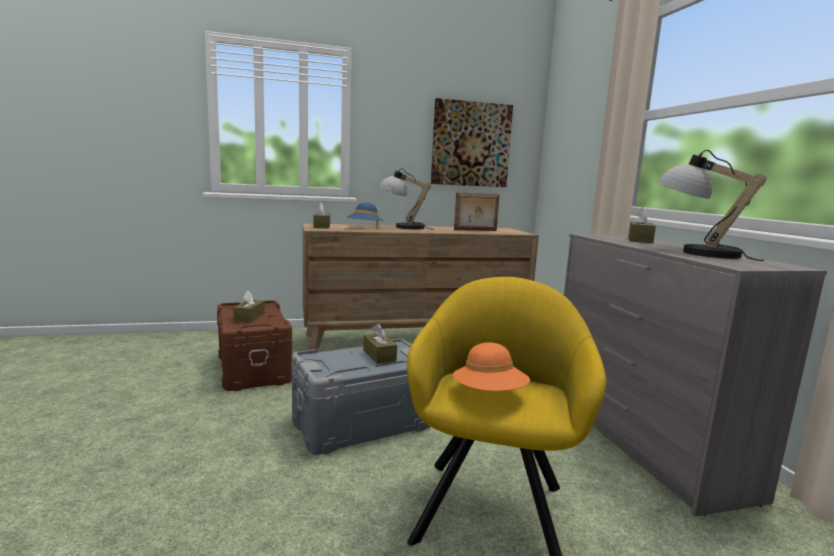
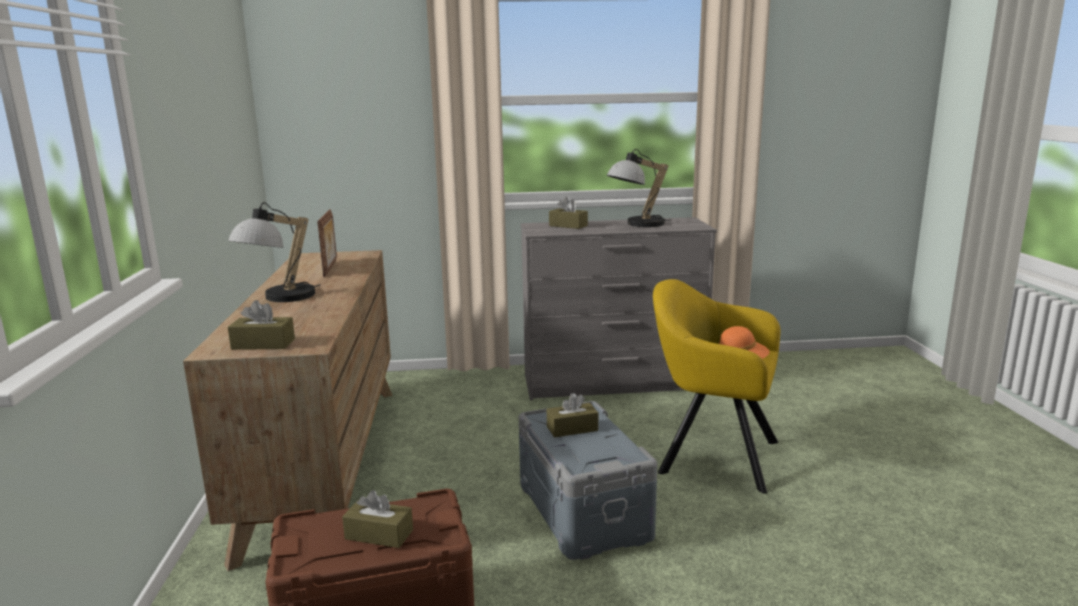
camera: 80 degrees left, 5 degrees up
blue hat [346,202,384,227] -> none
picture [431,98,513,187] -> none

